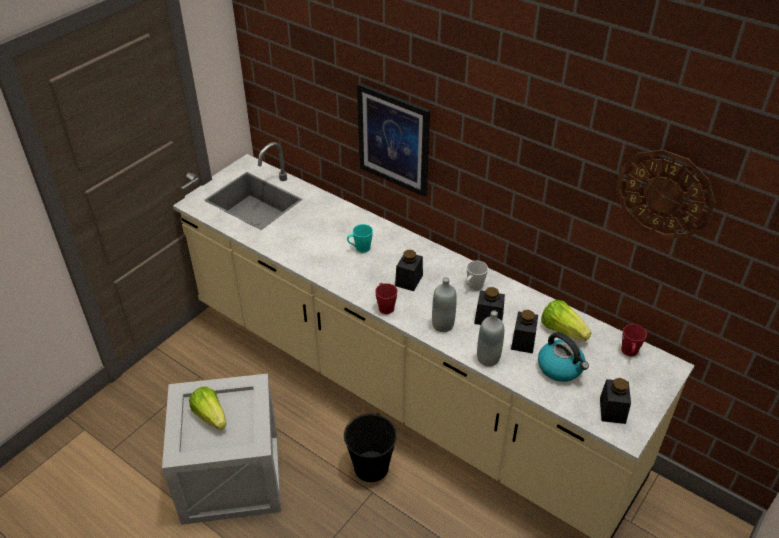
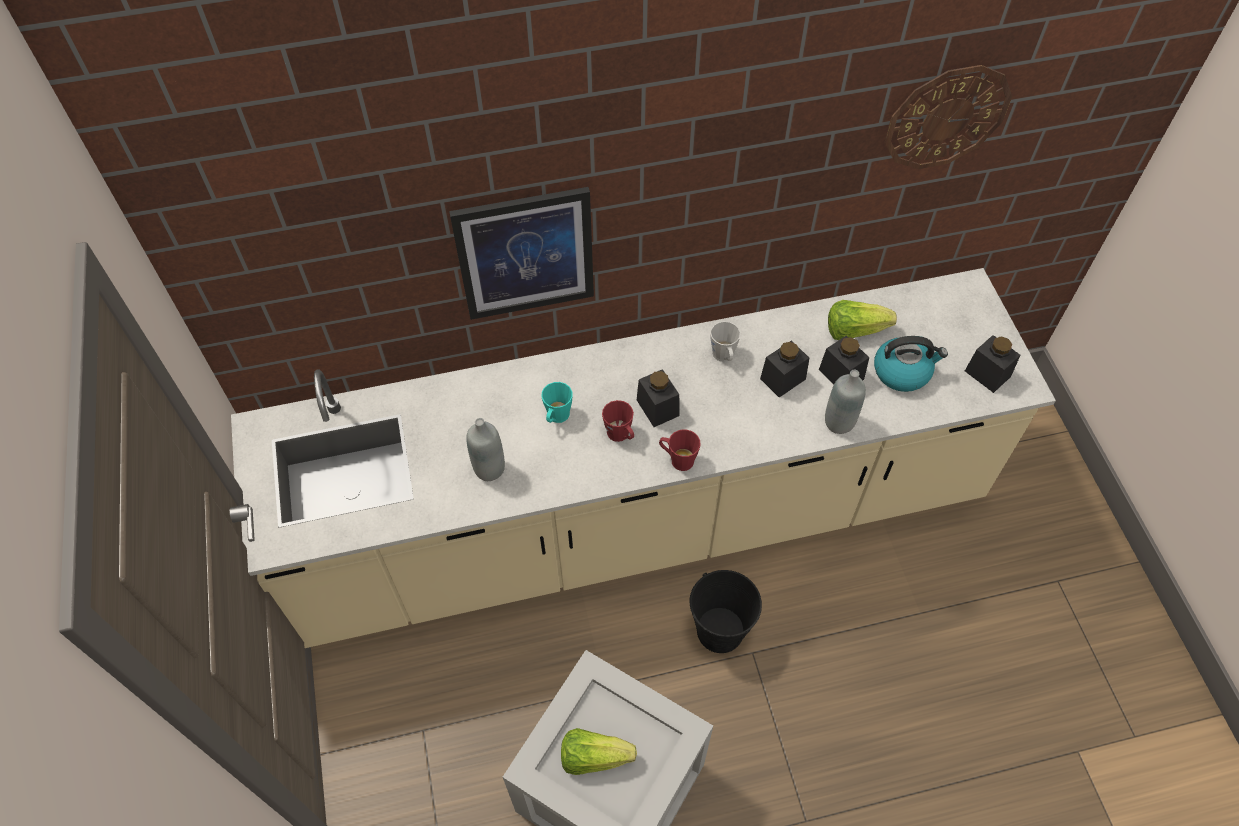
camera: 50 degrees left, 15 degrees up
grey bottle [432,277,457,332] -> grey bottle moved to [466,418,505,481]
red mug [621,324,647,356] -> red mug moved to [602,400,634,442]

